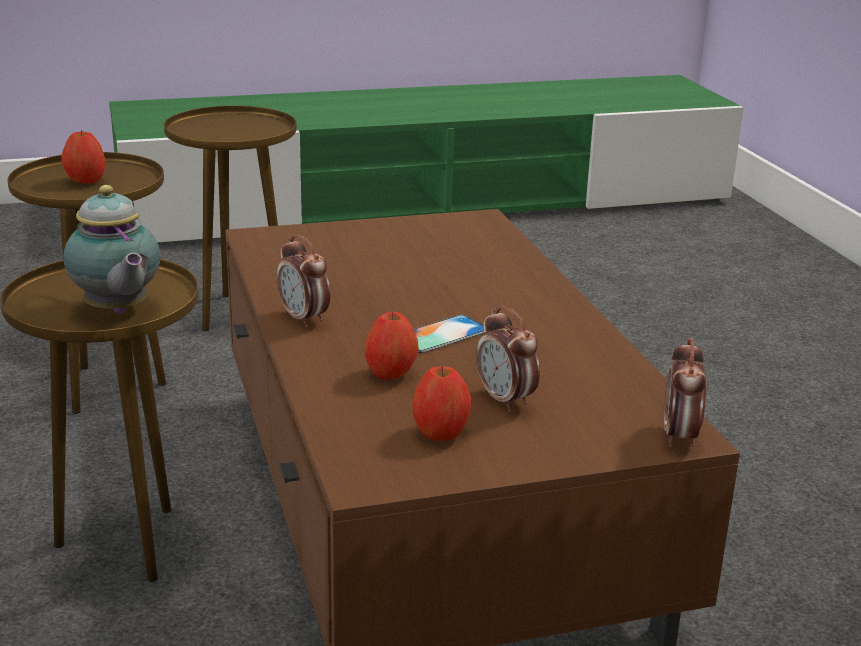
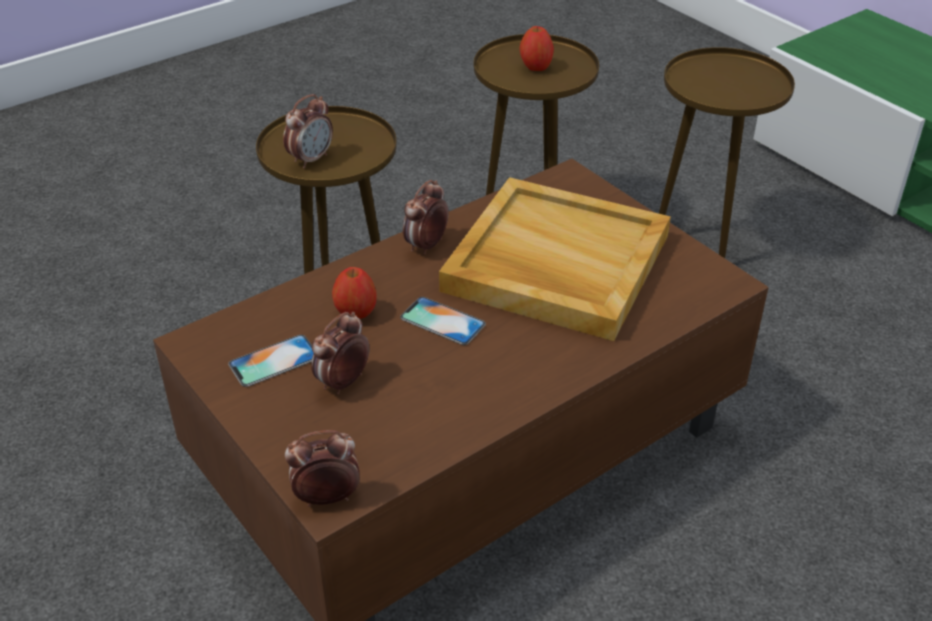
camera: 70 degrees right, 15 degrees up
teapot [64,185,160,314] -> alarm clock [283,94,333,169]
apple [412,366,471,441] -> phone [228,335,313,387]
none -> beige tray [439,177,671,341]

